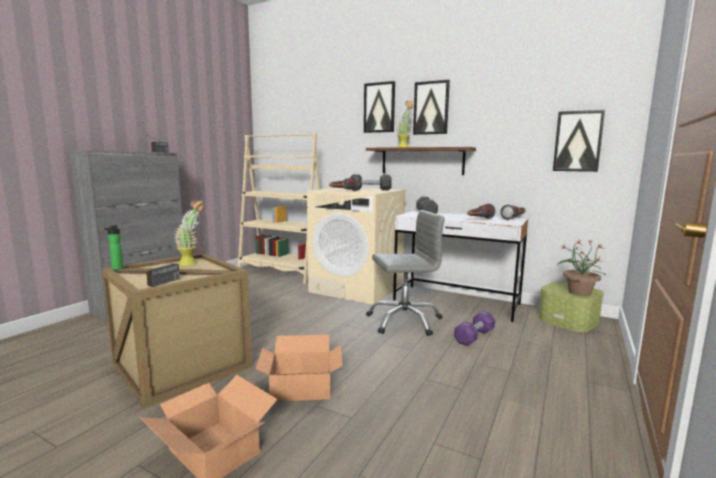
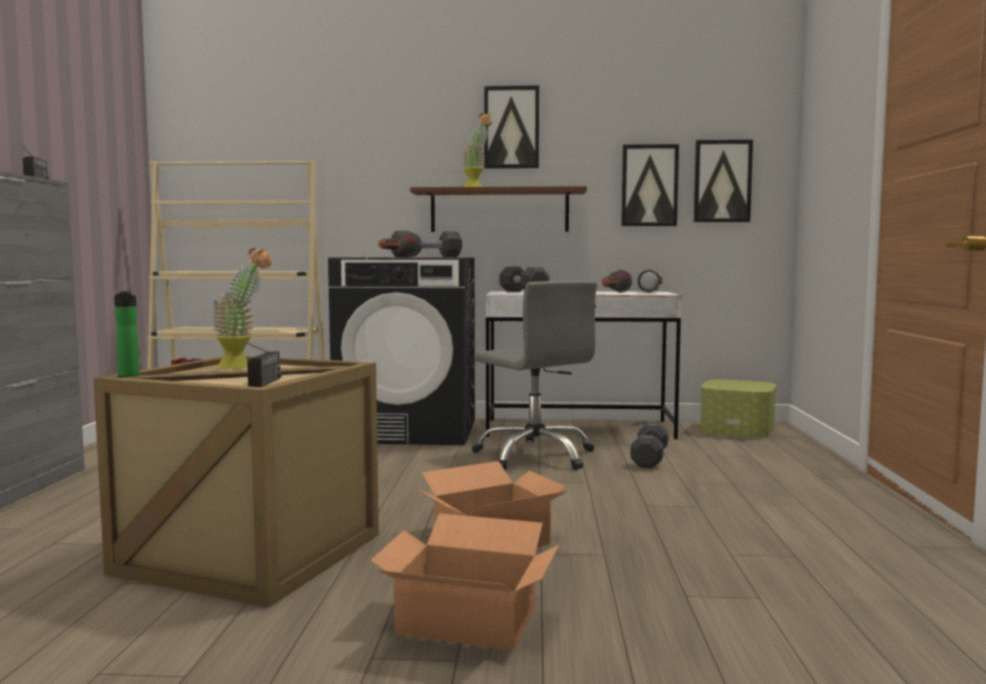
camera: 25 degrees left, 5 degrees down
beige washing machine [307,187,406,305] -> black washing machine [328,257,475,445]
picture [364,81,395,133] -> picture moved to [621,144,679,226]
grey office chair [366,210,445,336] -> grey office chair turned 90 degrees clockwise [472,281,597,470]
purple dumbbell [454,311,495,346] -> black dumbbell [630,422,668,468]
potted plant [557,240,606,296] -> none

